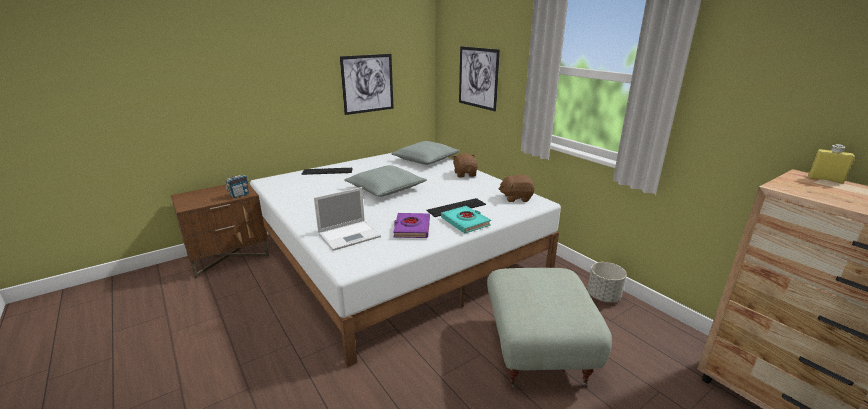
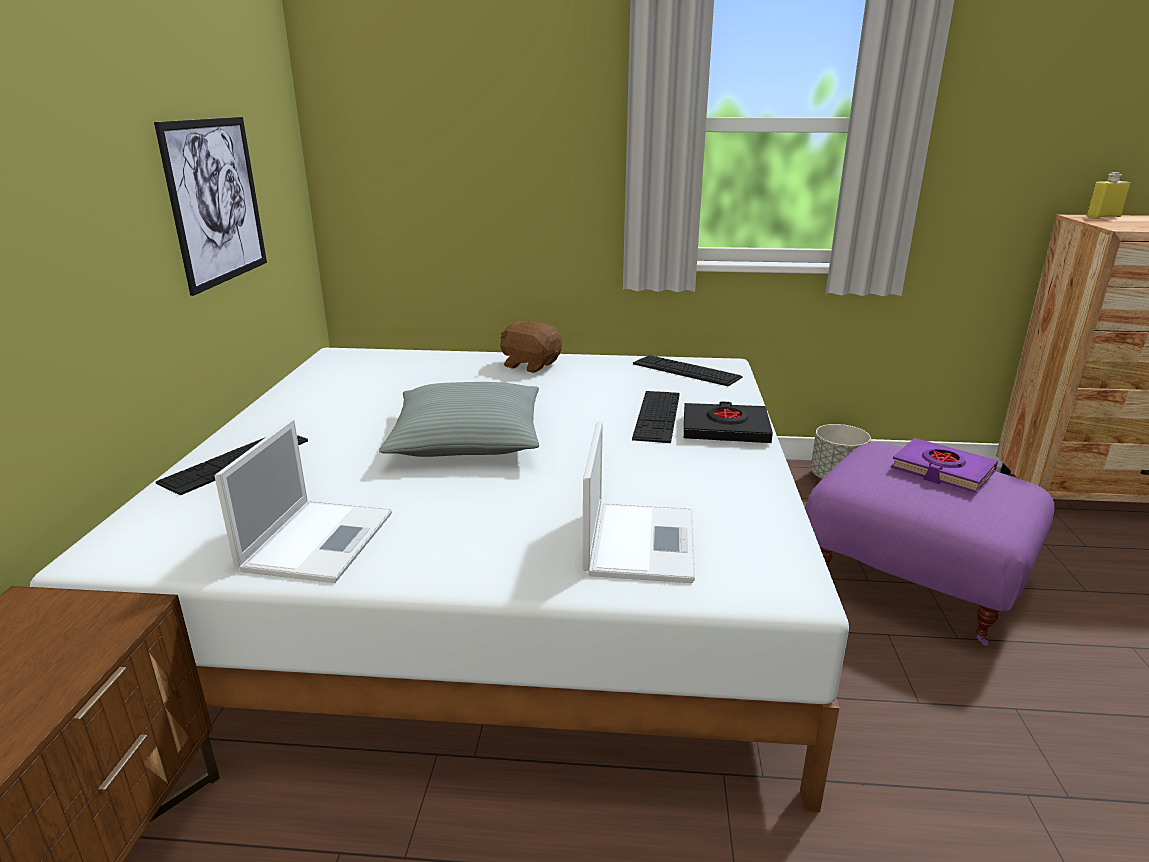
camera: 50 degrees left, 0 degrees up
radio [225,169,249,198] -> none
grey pillow [391,141,460,165] -> none
purple book [393,213,430,238] -> purple book moved to [891,438,998,493]
turquoise book [441,206,491,233] -> black book [684,401,773,443]
picture [459,46,500,111] -> none
grey ottoman [487,268,612,388] -> purple ottoman [805,442,1055,646]
brown plush toy [498,175,535,202] -> keyboard [633,355,743,386]
none -> laptop [215,419,392,583]

